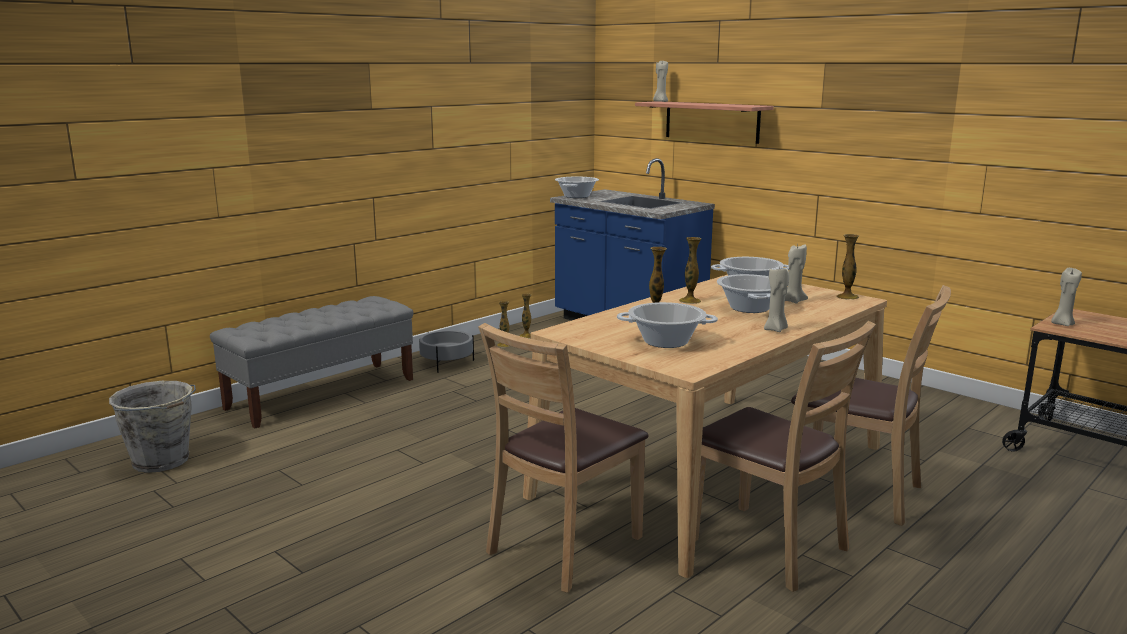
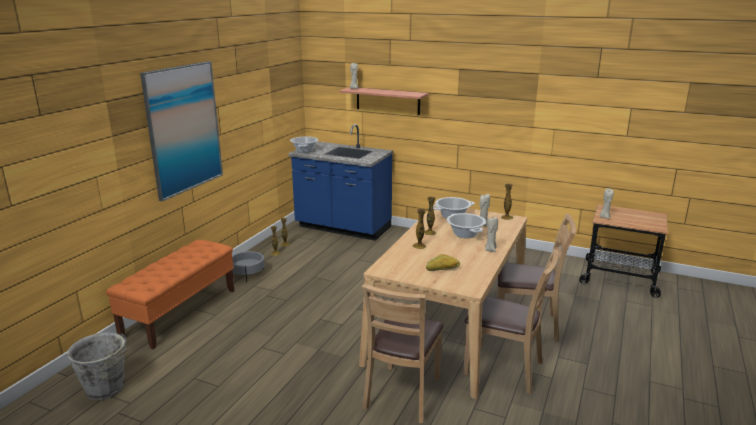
camera: 20 degrees left, 5 degrees up
grey bench [210,296,413,428] -> orange bench [106,240,234,349]
cooking pot [617,302,718,348] -> bread [426,254,460,271]
none -> picture [140,61,223,201]

